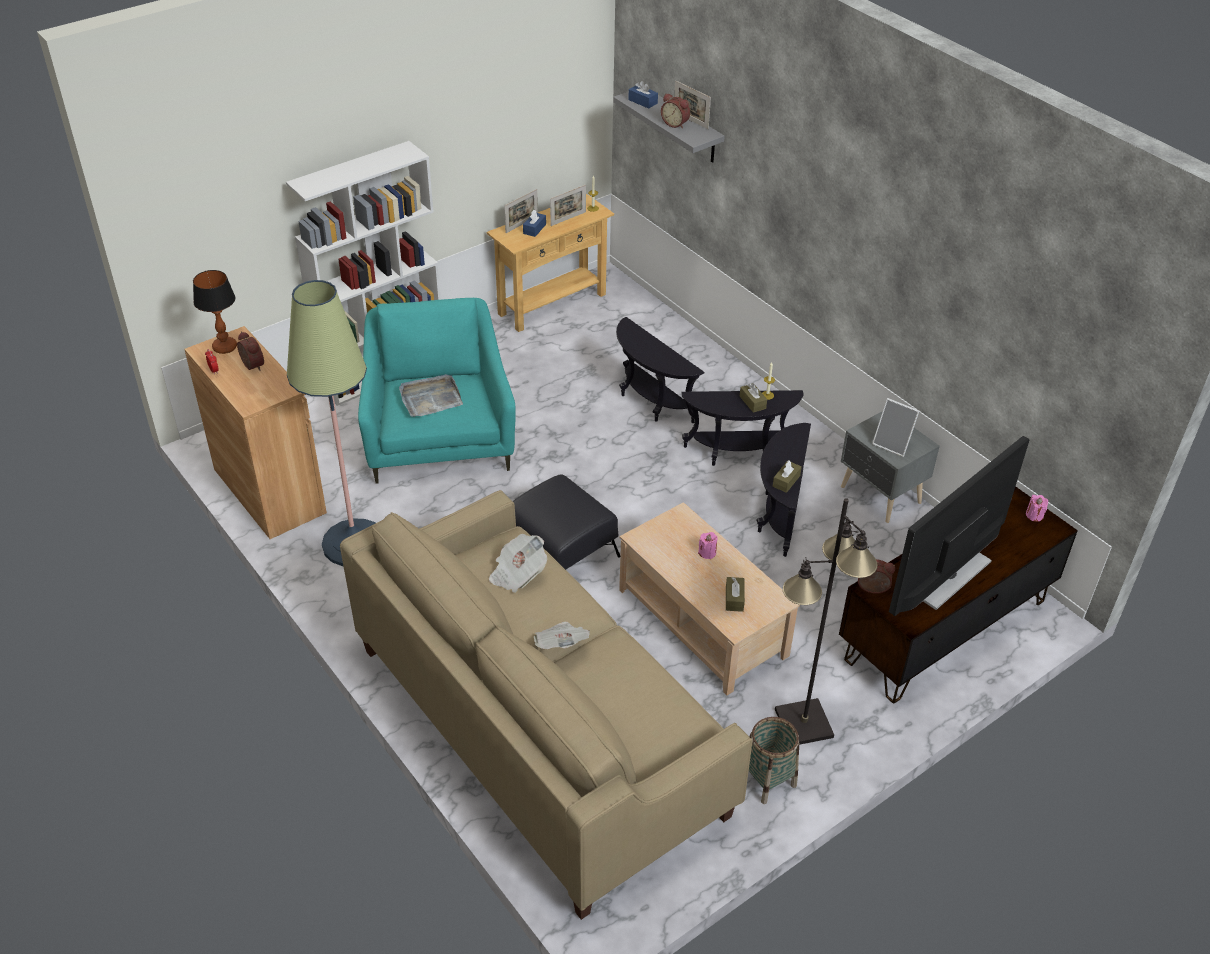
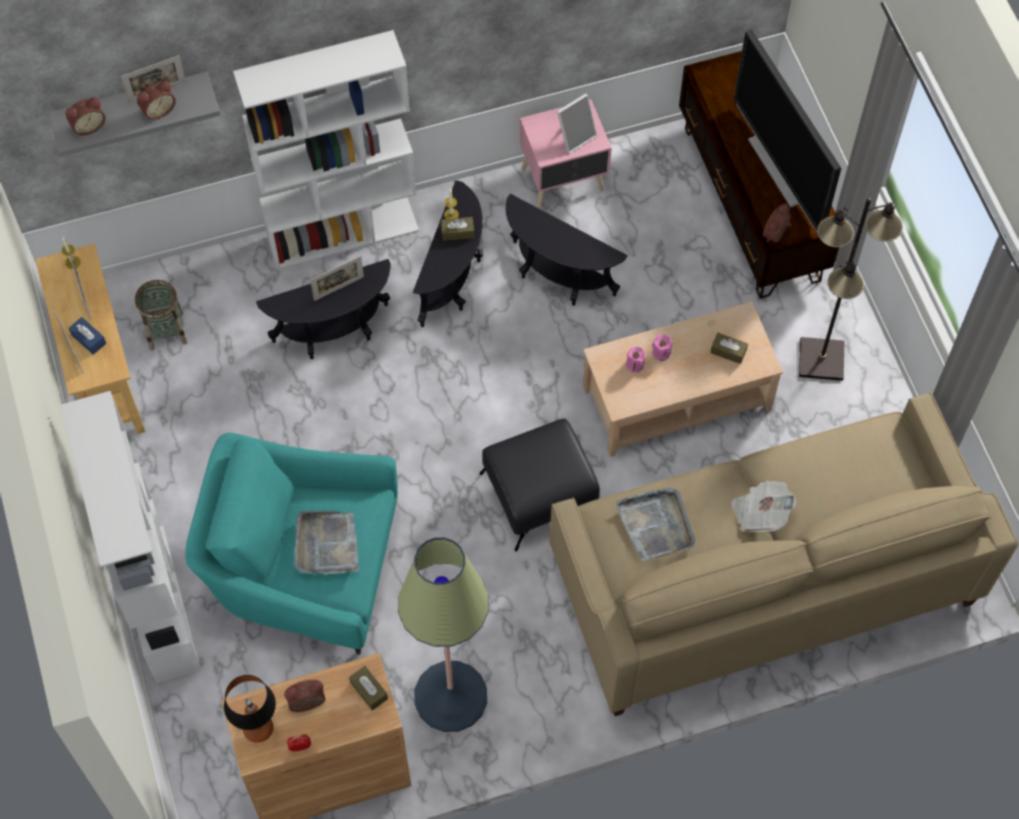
camera: 70 degrees left, 20 degrees up
newspaper [489,534,547,593] -> grey tray [616,488,695,561]
blue tissue box [628,81,658,108] -> alarm clock [66,97,105,135]
basket [749,717,799,804] -> basket moved to [135,280,188,351]
brown tissue box [773,460,802,493] -> brown tissue box moved to [349,666,388,710]
grey nightstand [841,411,940,523] -> pink nightstand [520,99,612,208]
pink candle [1026,495,1048,522] -> pink candle moved to [626,346,646,372]
none -> white bookcase [233,30,419,270]
none -> picture frame [310,256,364,301]

